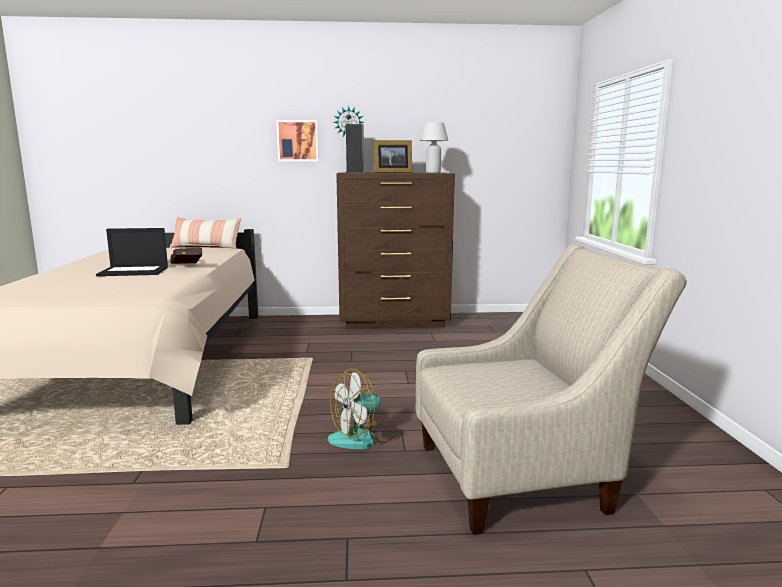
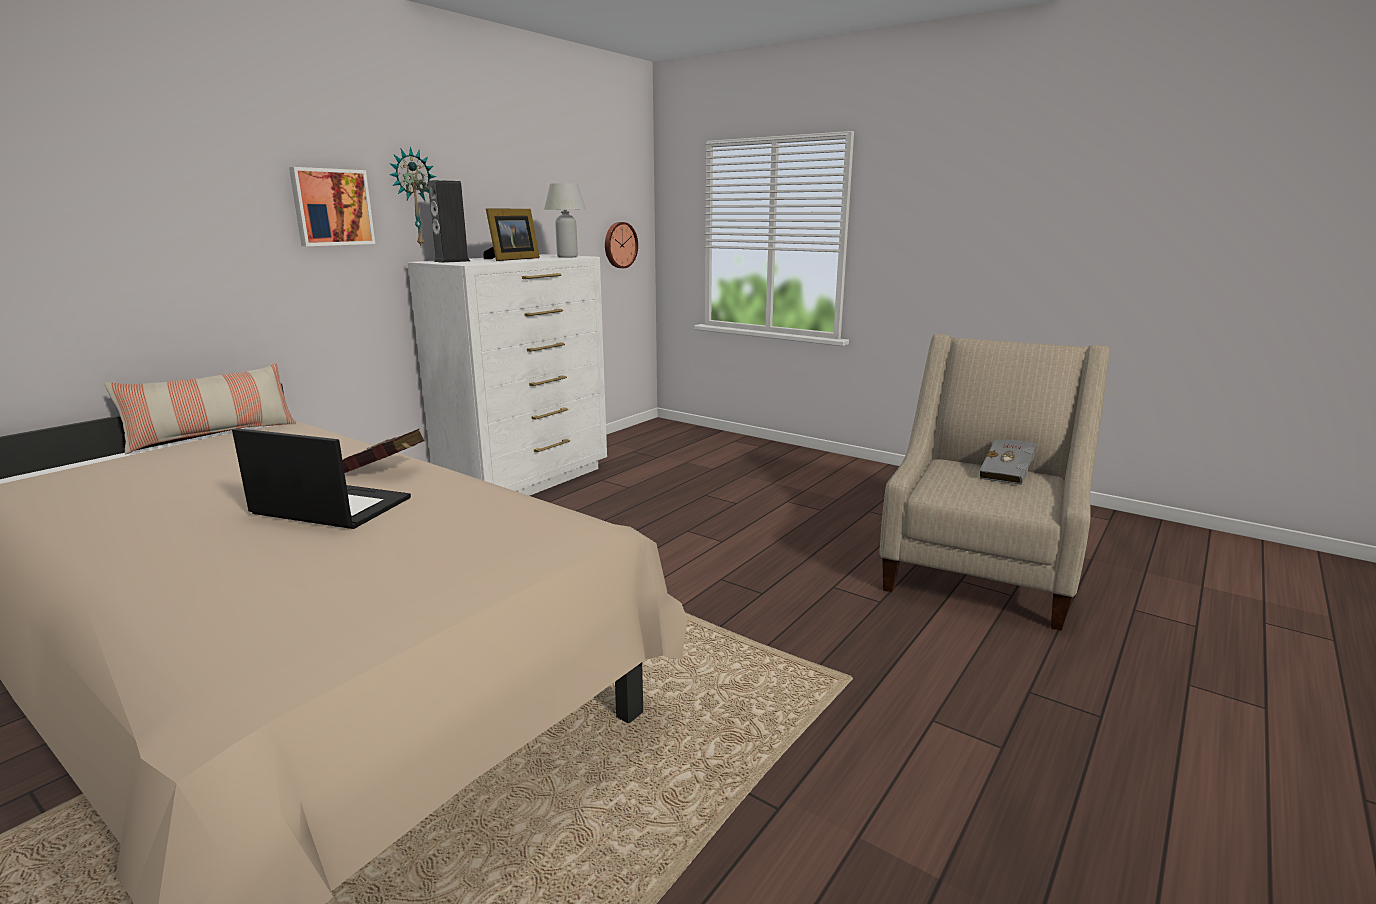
camera: 50 degrees left, 5 degrees up
laptop [96,228,168,276] -> laptop turned 105 degrees counterclockwise [232,428,411,529]
fan [328,369,395,449] -> none
brown dresser [336,173,455,329] -> white dresser [408,254,607,496]
none -> wall clock [605,222,638,268]
none -> grey book [980,439,1037,485]

